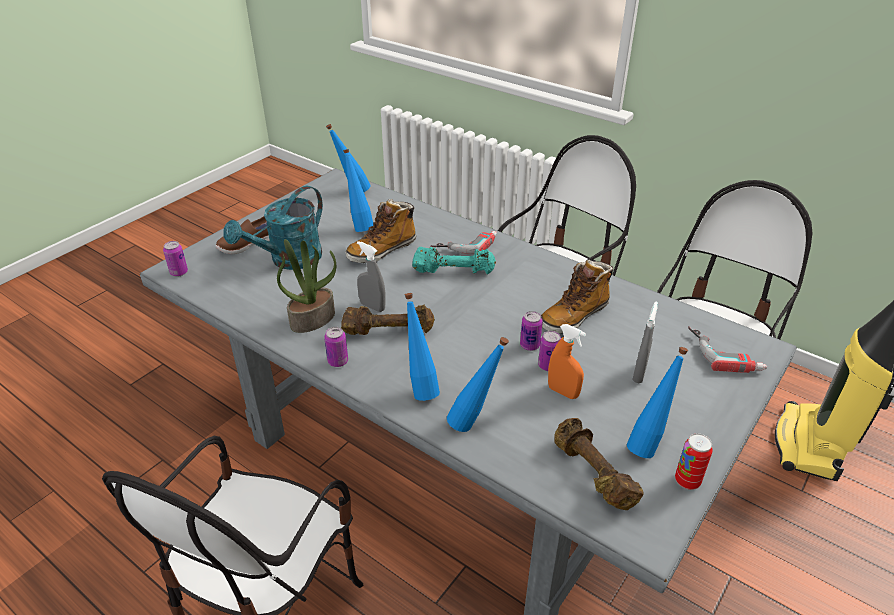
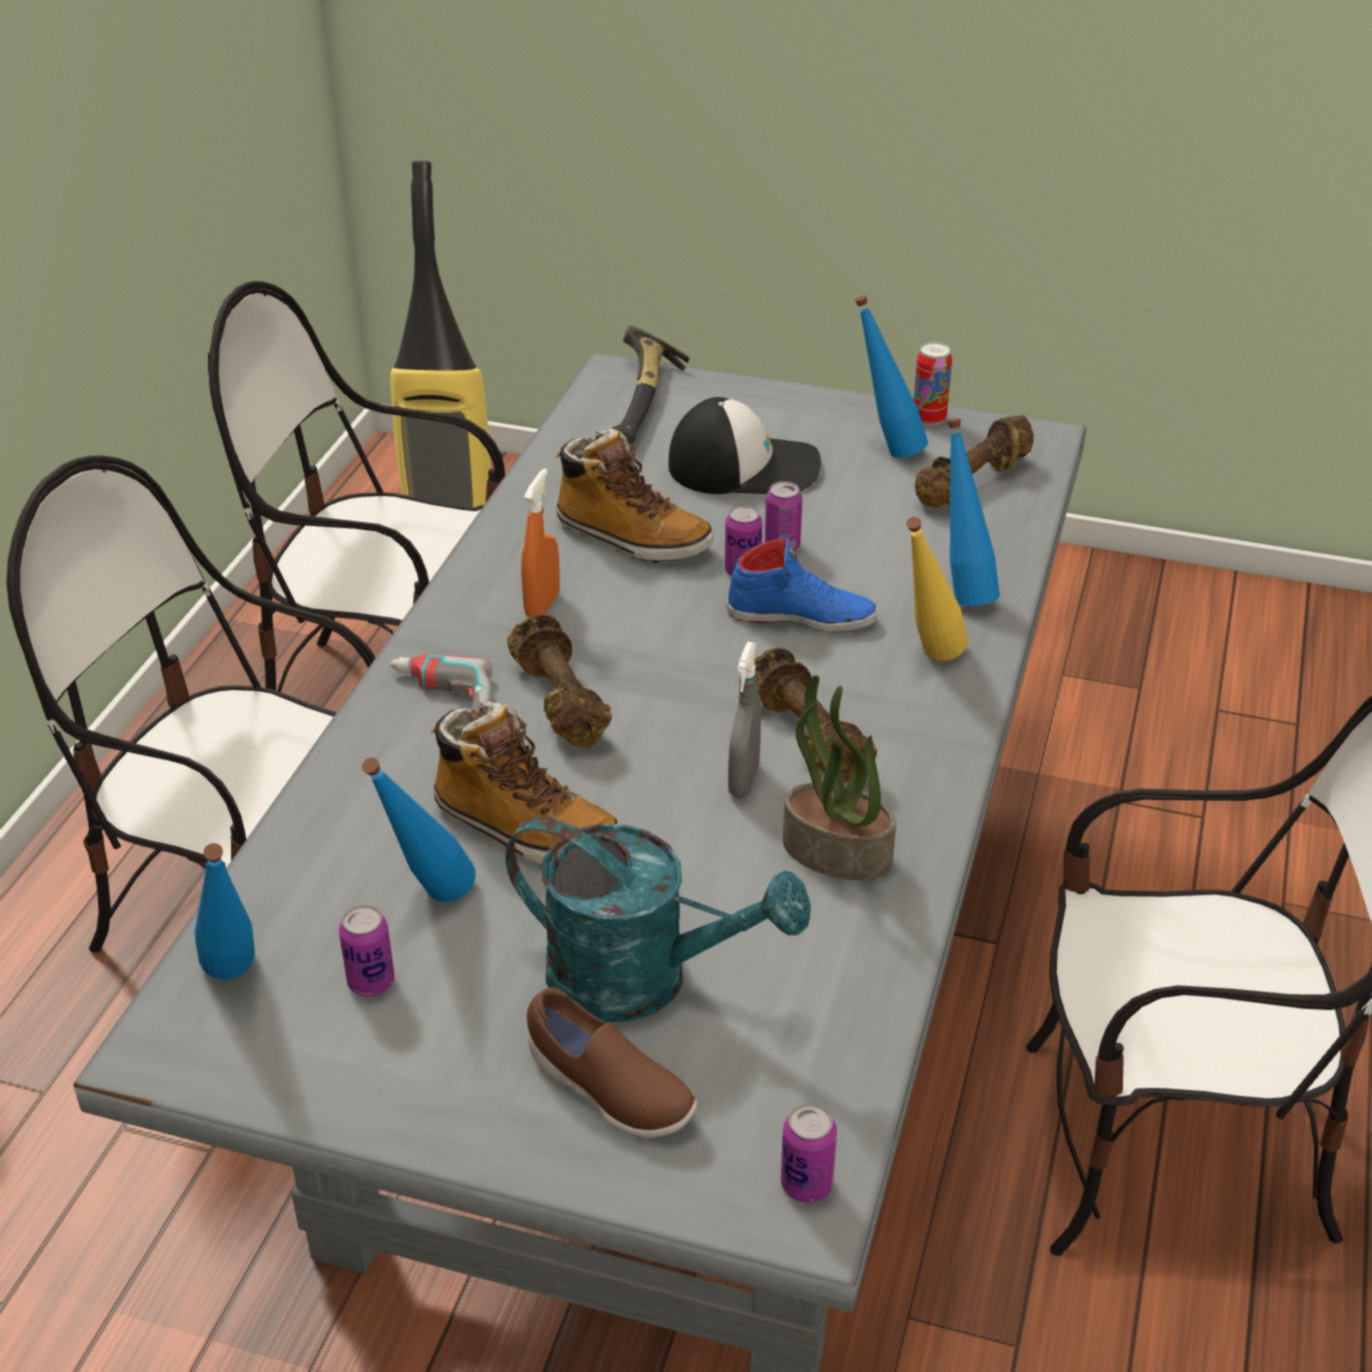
camera: 110 degrees left, 0 degrees up
can [324,327,348,367] -> can moved to [339,905,395,996]
blue bottle [405,293,440,401] -> yellow bottle [906,517,968,661]
turquoise dumbbell [412,247,496,275] -> brown dumbbell [507,614,612,748]
orange spray bottle [548,324,586,399] -> orange spray bottle moved to [521,469,560,618]
grey spray bottle [632,302,658,383] -> cap [668,397,821,494]
power drill [688,326,767,373] -> hammer [612,325,690,444]
none -> blue shoe [726,534,878,633]

